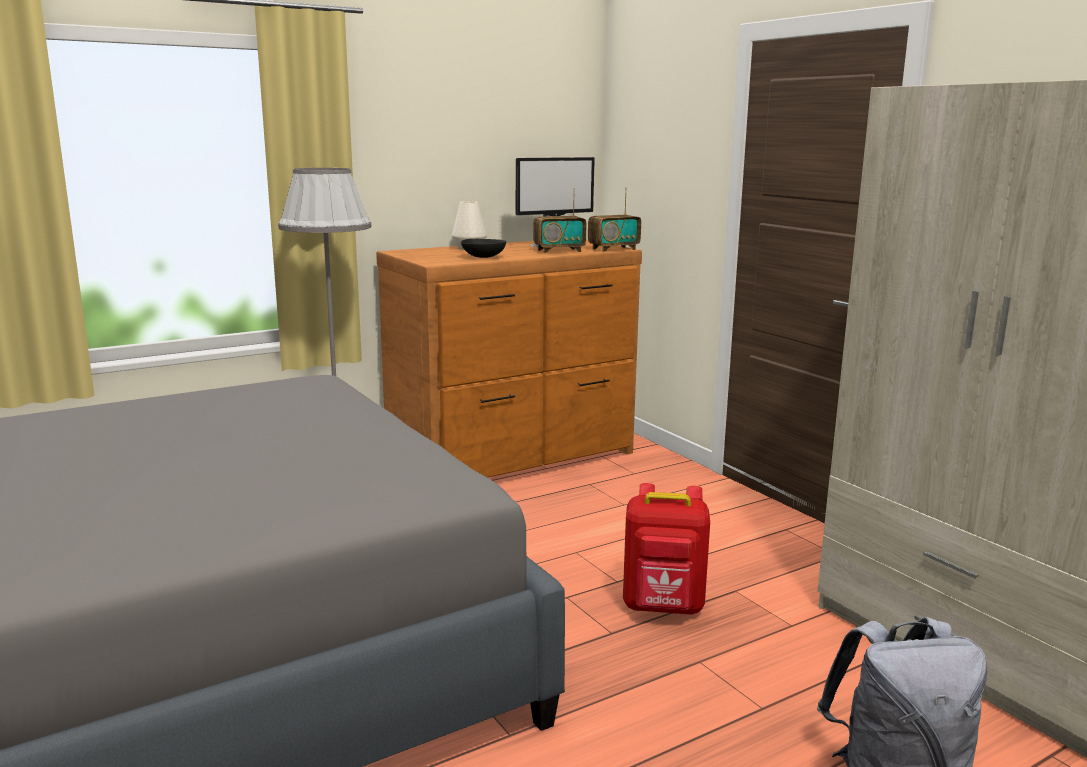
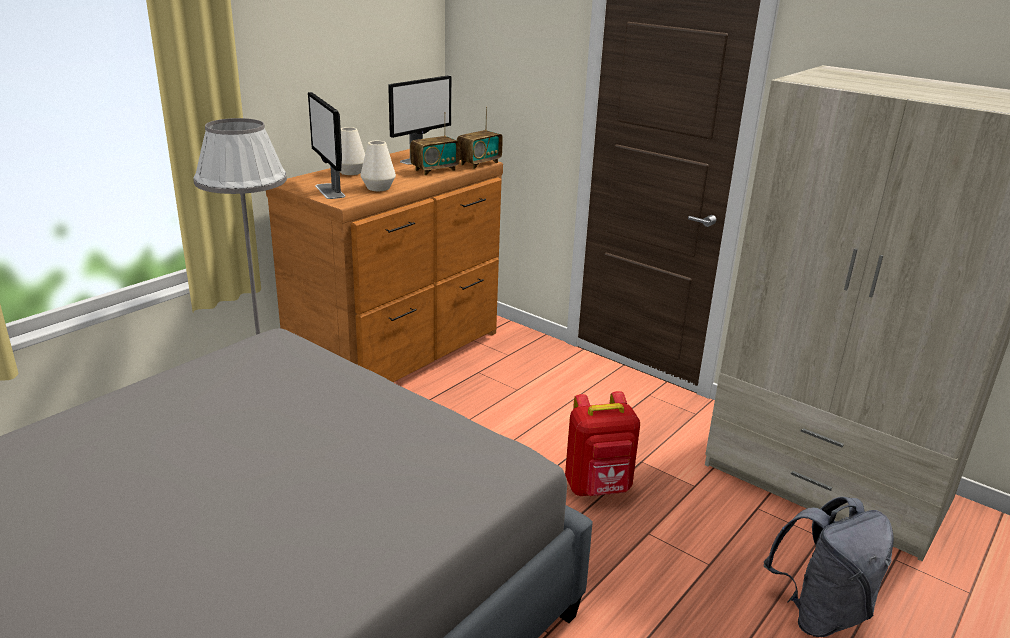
camera: 20 degrees left, 10 degrees up
black bowl [461,238,506,258] -> white vase [360,141,396,191]
none -> monitor [308,92,345,199]

